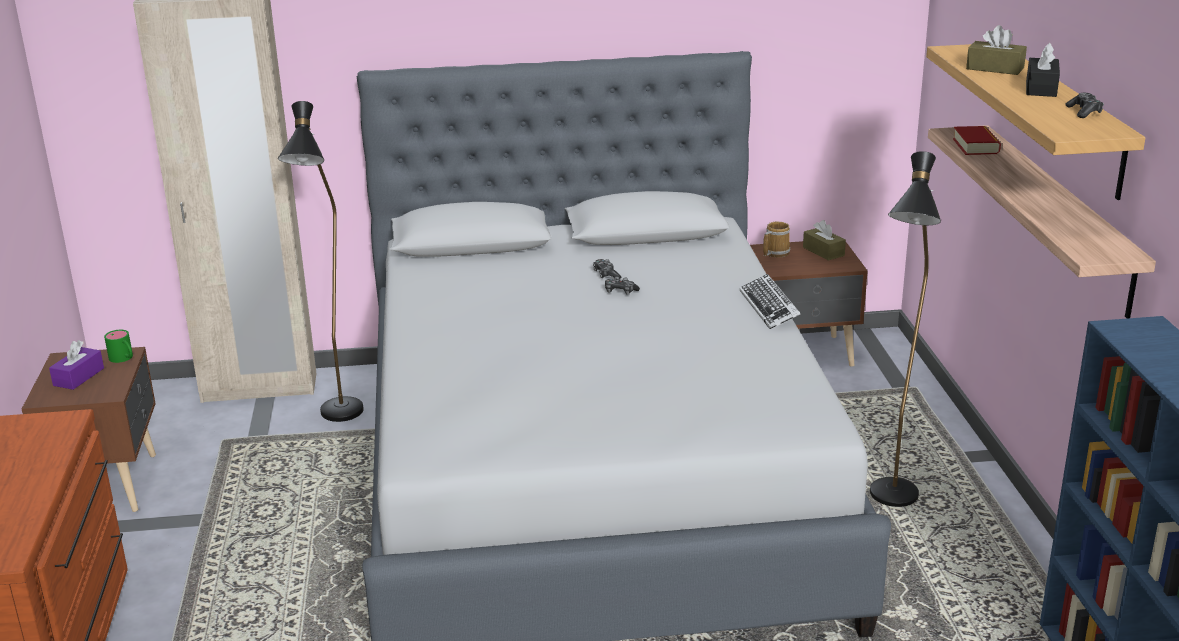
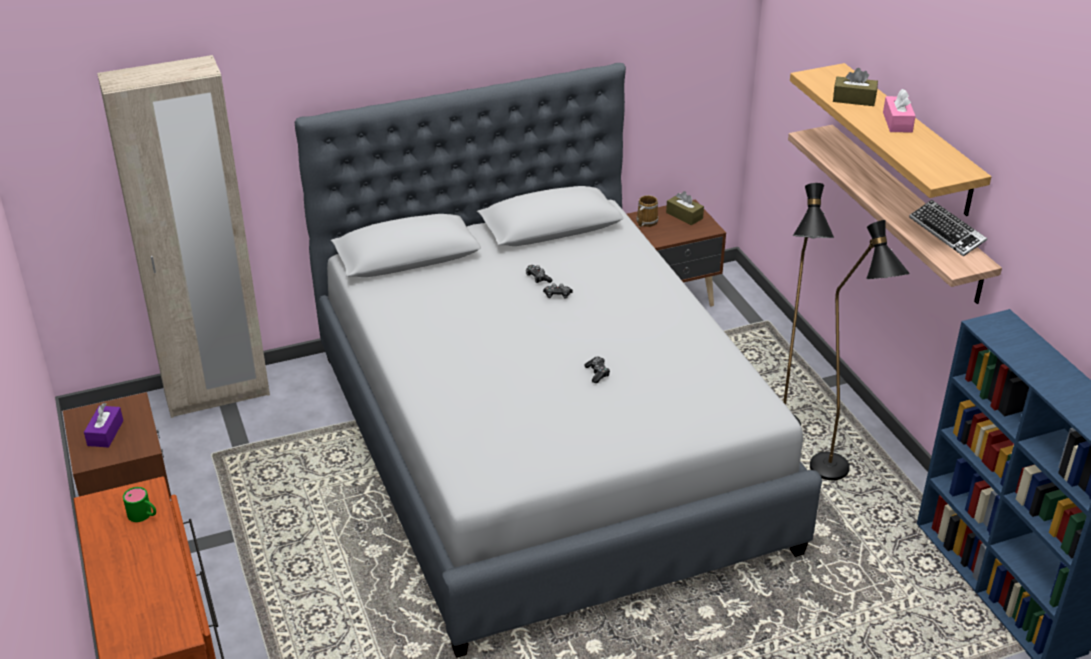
camera: 15 degrees left, 10 degrees up
green mug [104,330,133,363] -> green mug moved to [123,487,156,522]
black floor lamp [278,101,364,422] -> black floor lamp moved to [810,220,910,480]
keyboard [740,274,800,329] -> keyboard moved to [909,200,987,256]
book [953,126,1001,155] -> none
black tissue box [1026,43,1060,97] -> pink tissue box [883,89,916,132]
game controller [1066,93,1104,118] -> game controller moved to [585,357,610,383]

